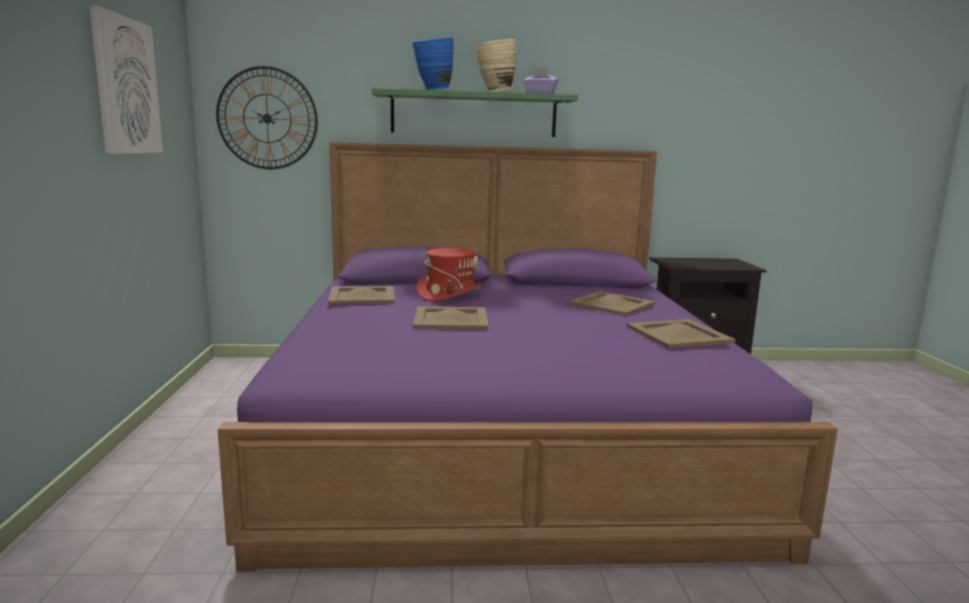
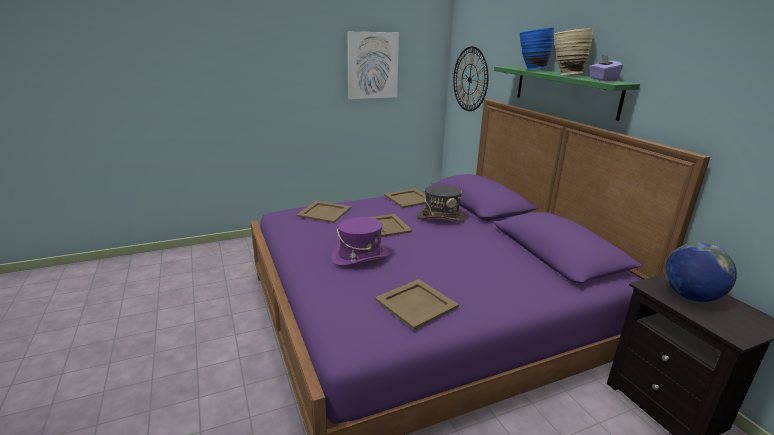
camera: 70 degrees right, 10 degrees up
red hat [417,248,484,302] -> grey hat [417,185,466,222]
beige tray [568,291,656,316] -> beige tray moved to [296,201,351,223]
none -> purple hat [331,217,390,266]
none -> globe [665,243,737,302]

